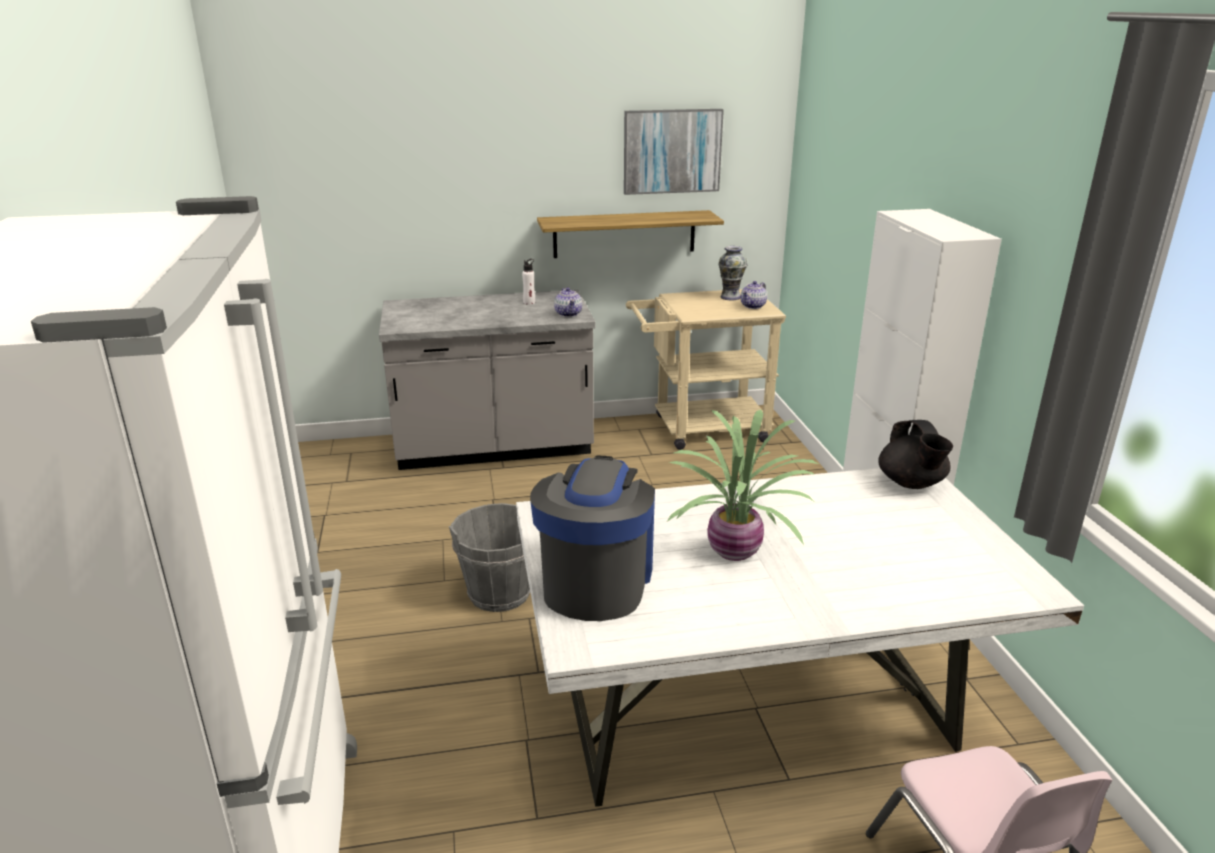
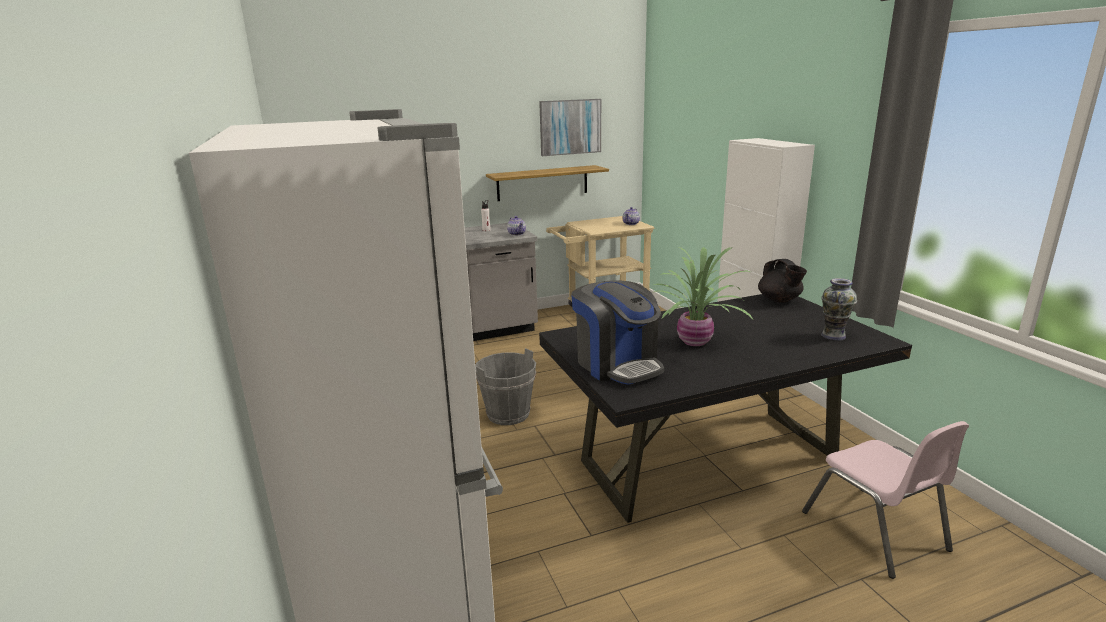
camera: 10 degrees left, 5 degrees down
white dining table [516,468,1084,807] -> black dining table [539,294,912,523]
coffee machine [530,455,655,621] -> coffee machine turned 150 degrees clockwise [571,280,664,385]
vase [718,246,747,300] -> vase moved to [821,278,857,341]

